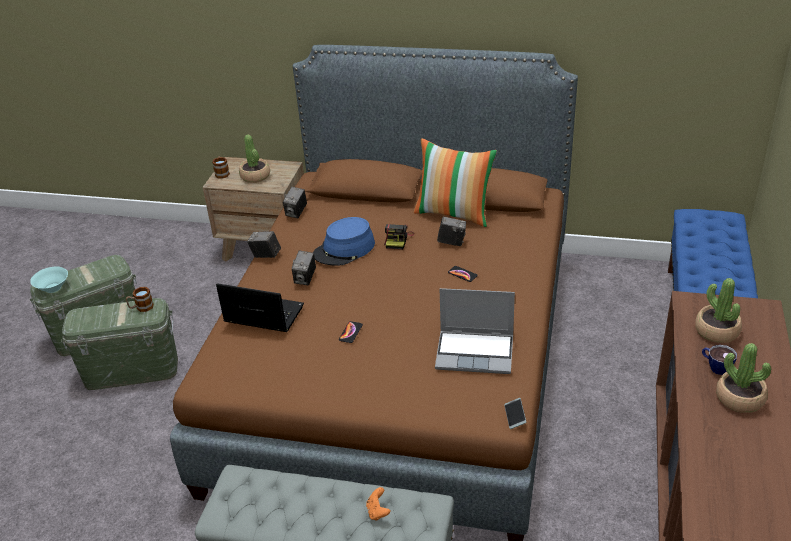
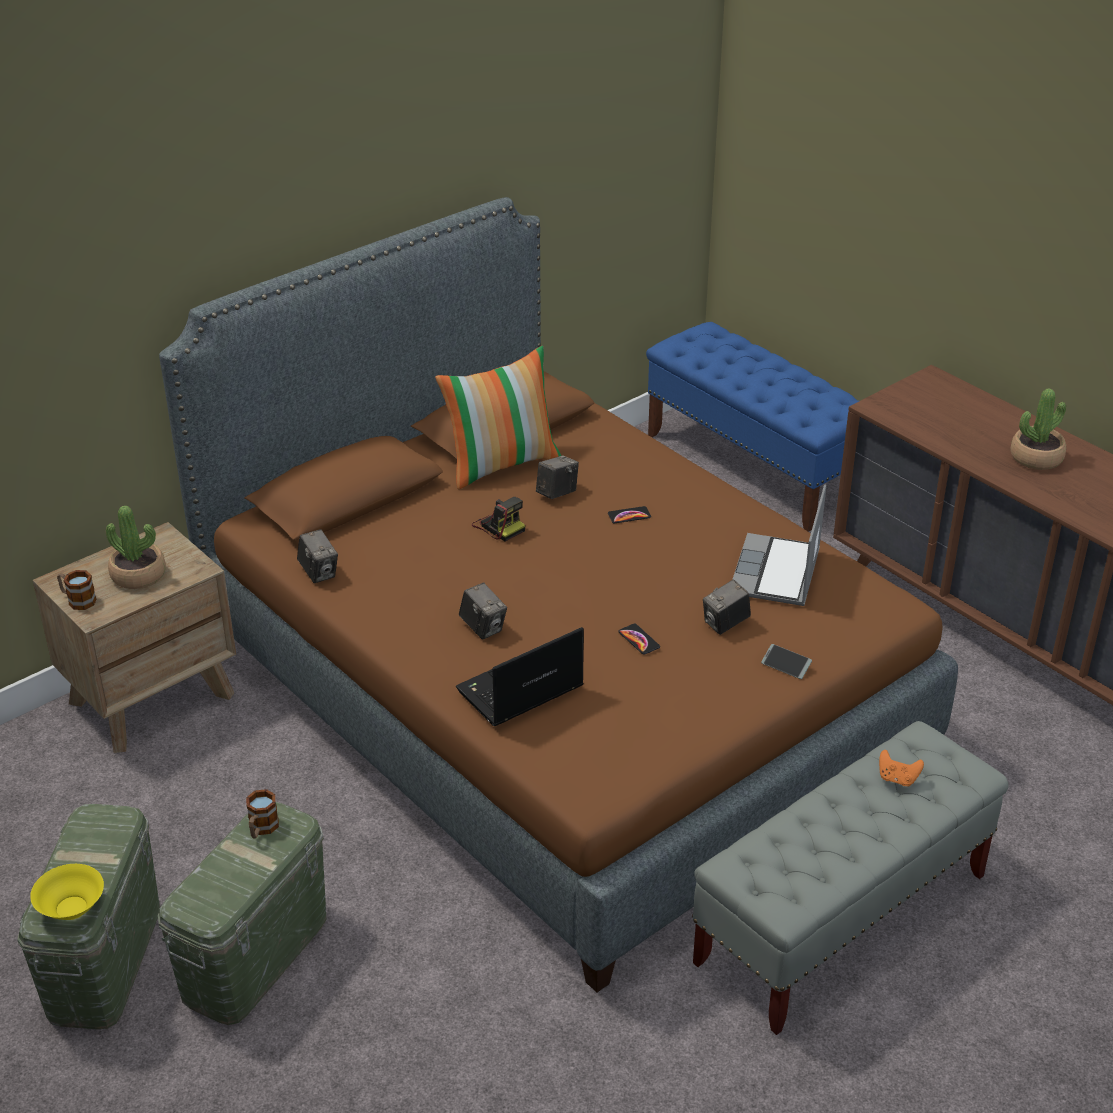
camera: 55 degrees left, 0 degrees up
turquoise bowl [30,267,68,293] -> yellow bowl [30,864,104,920]
camera [247,231,281,258] -> camera moved to [703,579,751,635]
blue hat [313,217,375,266] -> none
laptop [435,288,515,374] -> laptop turned 150 degrees clockwise [733,484,826,606]
phone [504,398,526,429] -> phone moved to [761,644,812,679]
potted plant [695,278,742,343] -> none
cup [702,345,737,375] -> none

